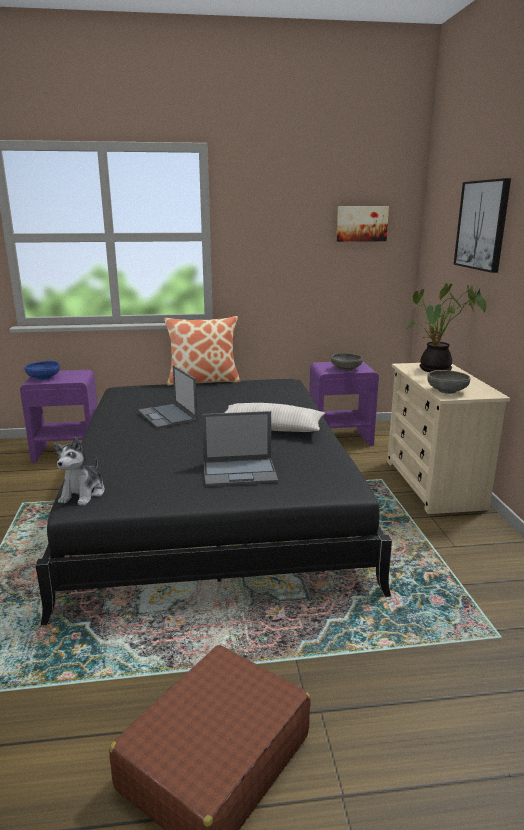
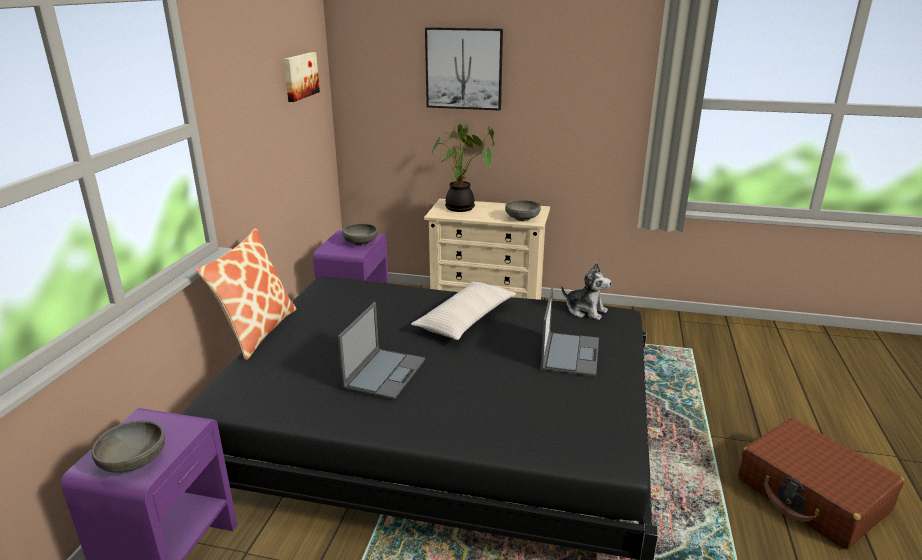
camera: 70 degrees left, 5 degrees up
blue bowl [25,361,60,380] -> grey bowl [92,420,165,473]
plush toy [54,437,105,506] -> plush toy moved to [561,262,612,320]
laptop [138,365,198,429] -> laptop turned 60 degrees counterclockwise [338,302,425,400]

